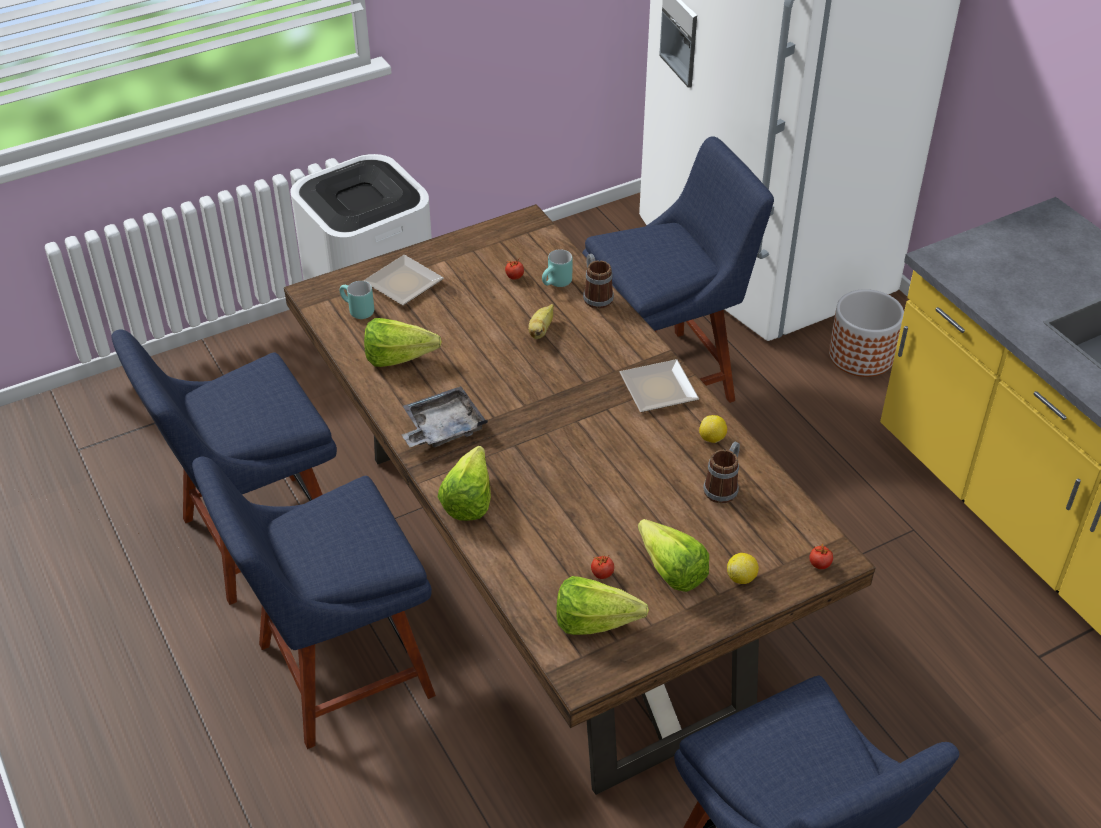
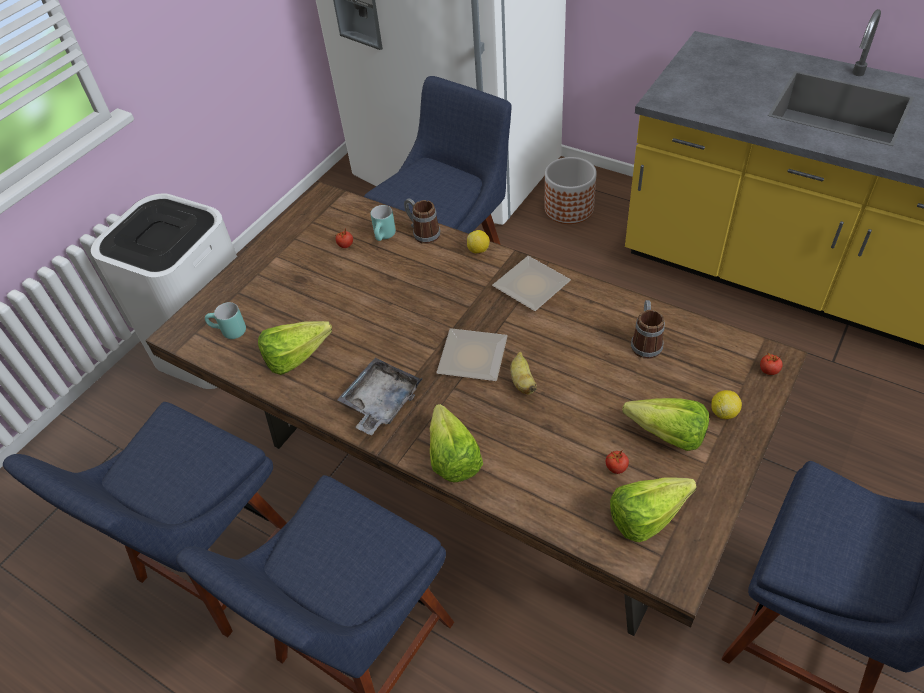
camera: 25 degrees left, 5 degrees up
plate [363,255,444,306] -> plate moved to [436,328,508,381]
banana [528,304,554,339] -> banana moved to [510,351,537,394]
lemon [699,415,727,443] -> lemon moved to [467,230,490,253]

